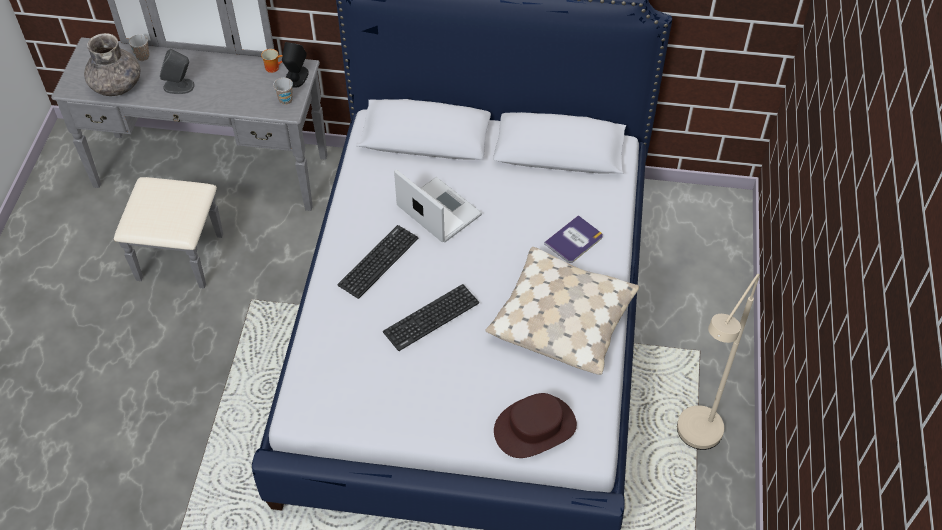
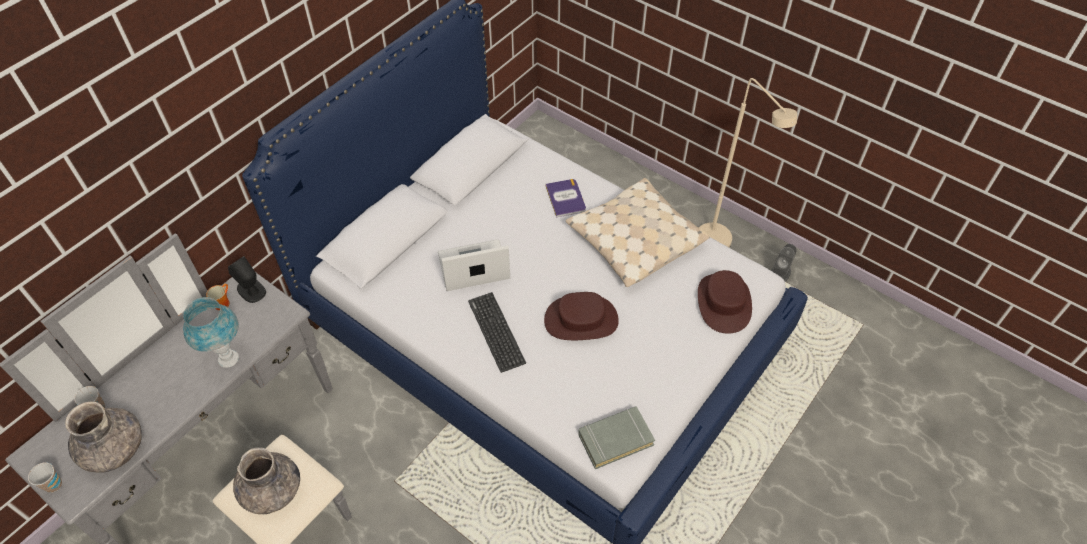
camera: 60 degrees left, 0 degrees up
grey speaker [160,49,195,94] -> grey speaker moved to [771,244,797,282]
cup [273,78,293,105] -> cup moved to [28,462,62,493]
keyboard [383,284,479,351] -> brown hat [544,292,619,340]
none -> blue table lamp [183,297,239,368]
none -> grey vase [233,447,300,514]
none -> grey book [578,406,655,469]

